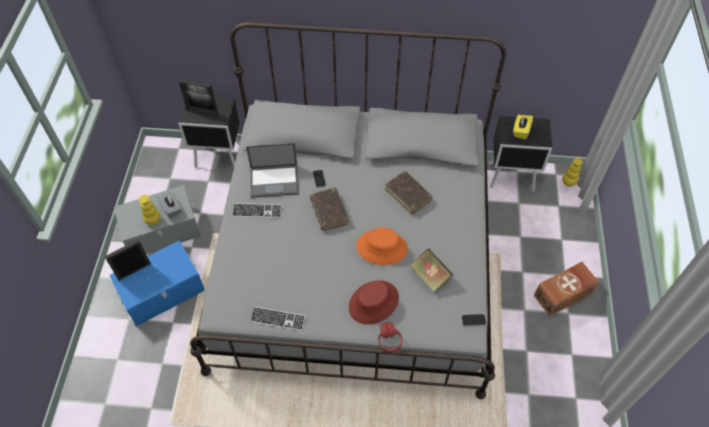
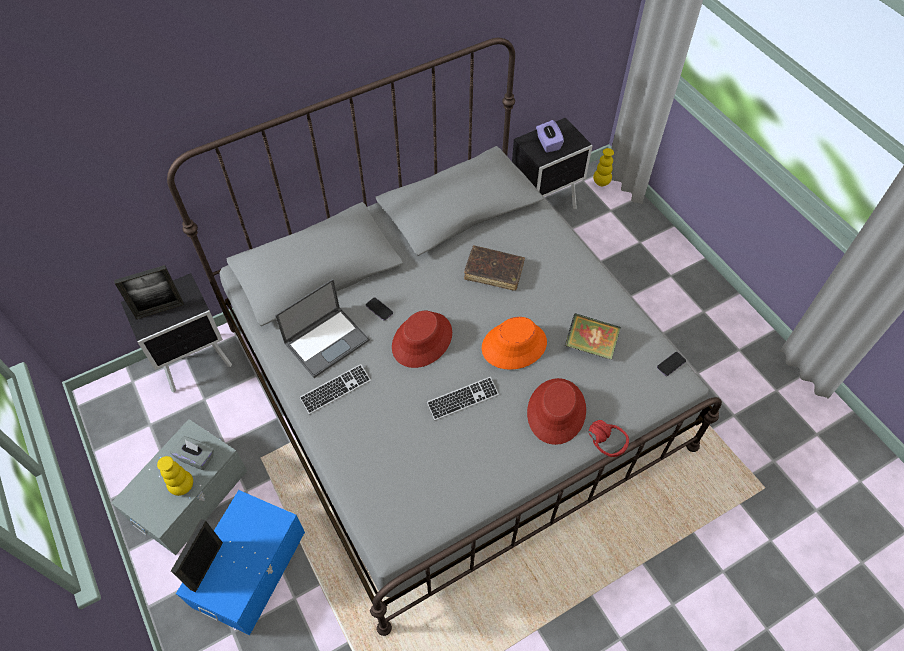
camera: 35 degrees left, 0 degrees up
keyboard [250,306,306,331] -> keyboard moved to [426,377,499,421]
brown book [310,188,349,230] -> red hat [392,311,452,368]
yellow tissue box [513,115,533,139] -> purple tissue box [536,120,564,153]
brown storage box [534,262,599,317] -> none

